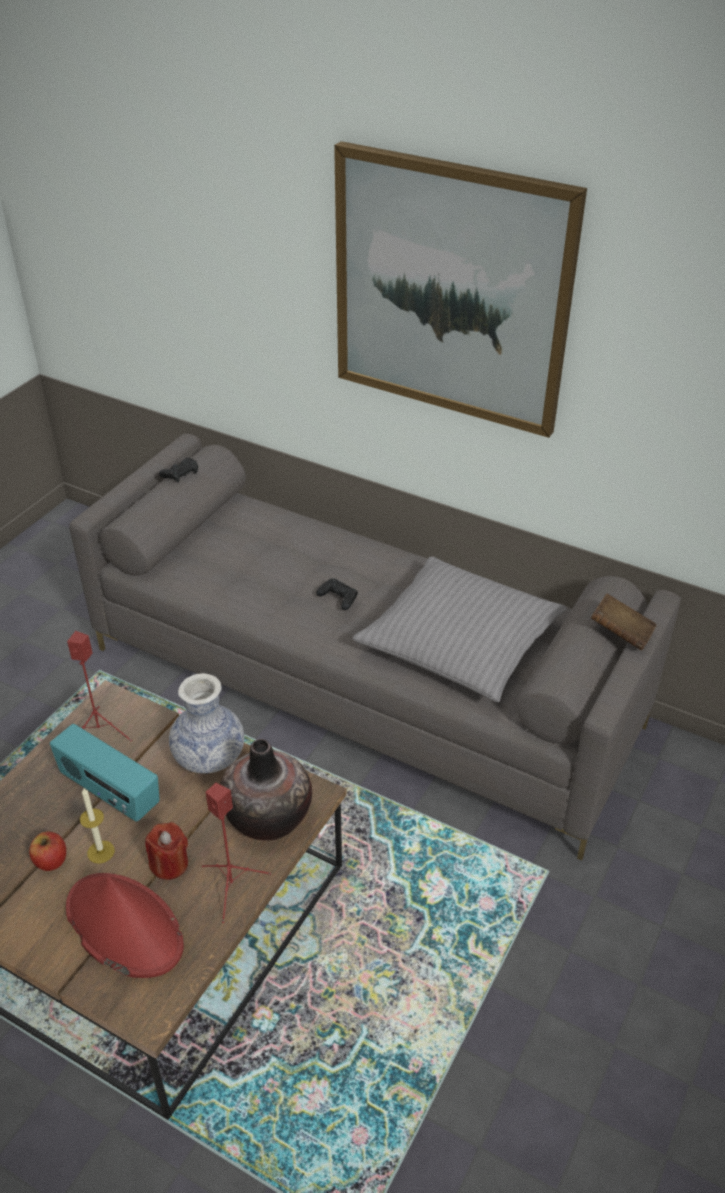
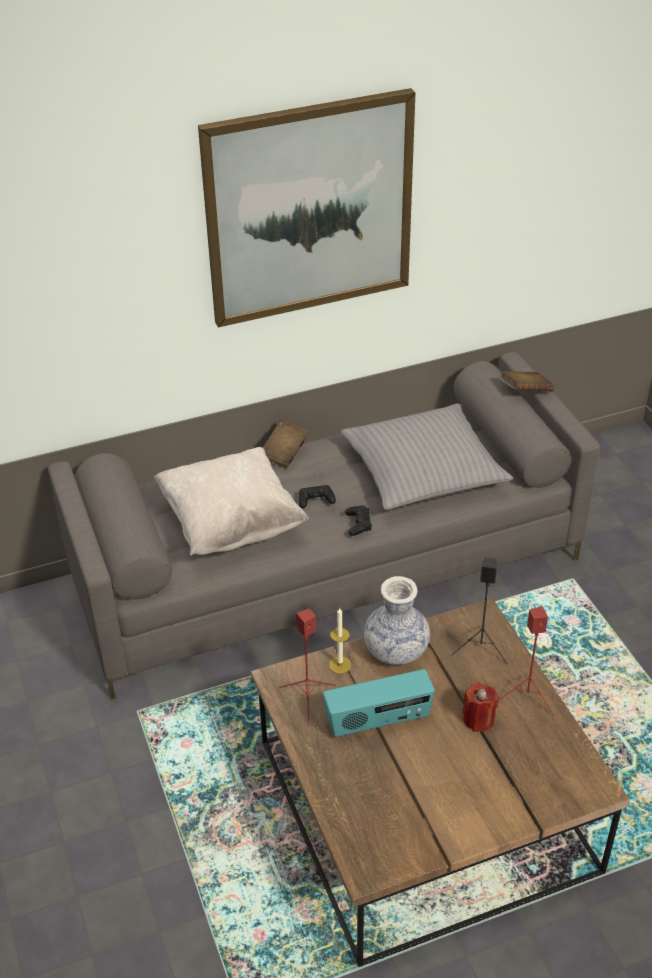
camera: 50 degrees left, 0 degrees up
apple [29,832,66,871] -> none
red hat [66,873,184,978] -> none
candle [80,788,115,864] -> candle moved to [329,608,351,674]
black game controller [159,458,198,482] -> black game controller moved to [345,505,372,536]
vase [220,739,312,841] -> black speaker [451,557,508,664]
none -> beige pillow [154,447,309,556]
none -> brown book [262,420,308,469]

